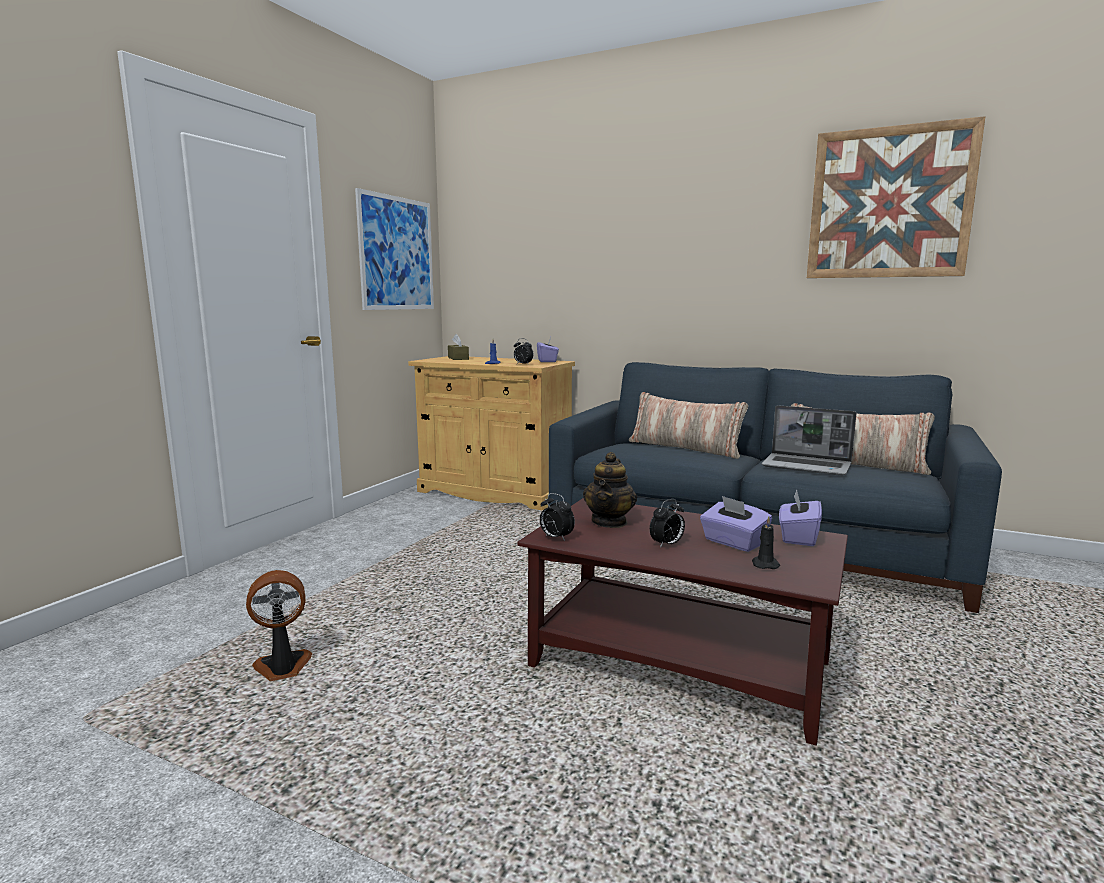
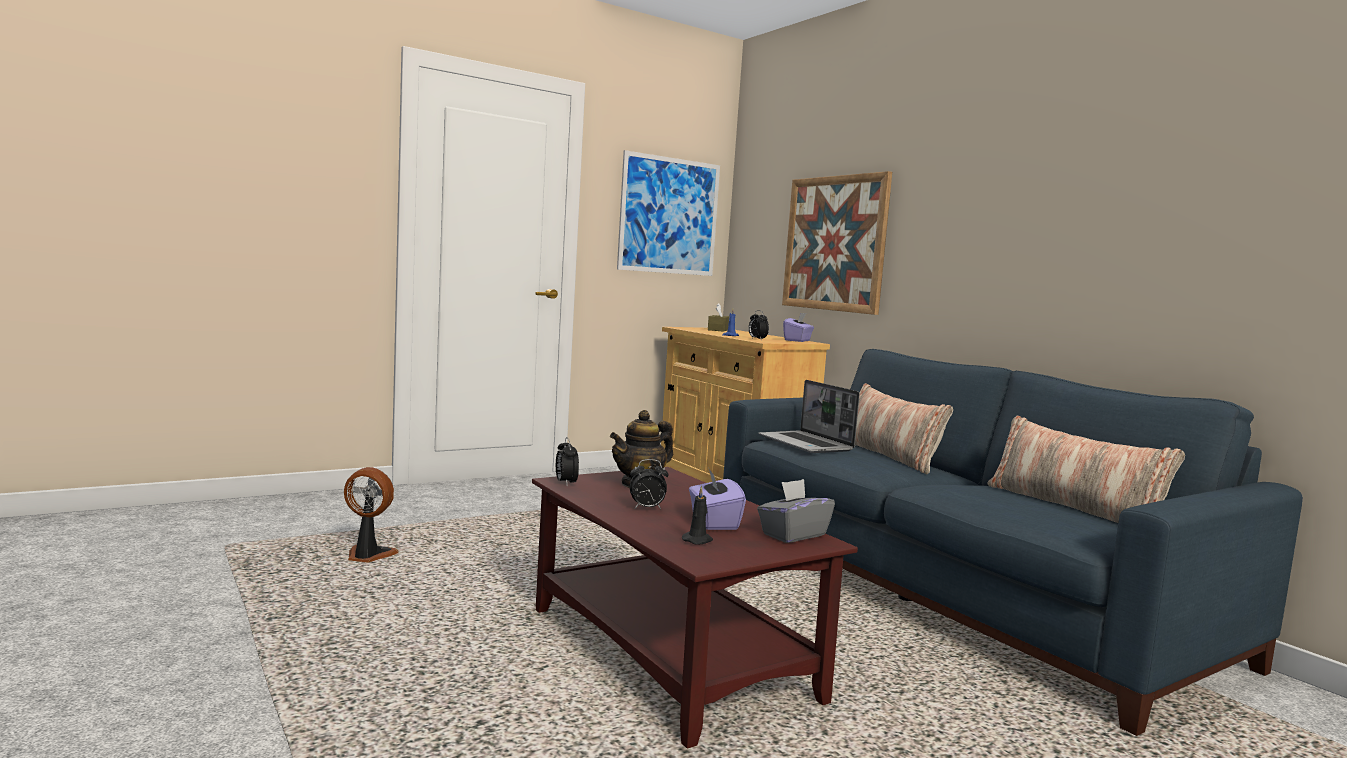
camera: 30 degrees right, 5 degrees down
laptop [762,405,856,476] -> laptop moved to [758,380,860,453]
purple tissue box [779,489,822,546] -> grey tissue box [757,479,835,543]
picture [807,116,986,278] -> picture moved to [782,171,892,315]

